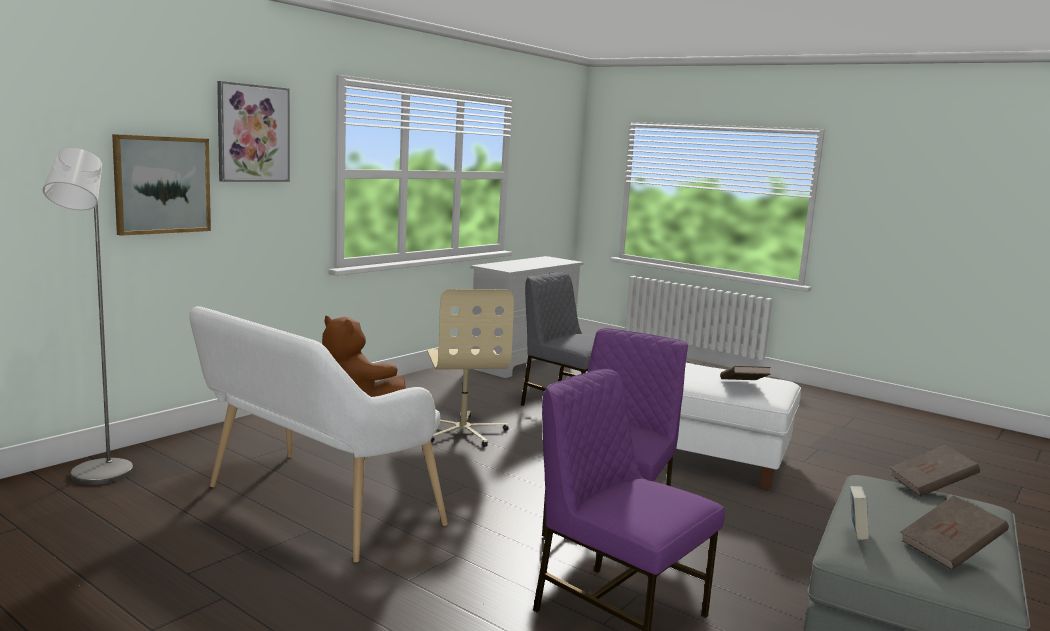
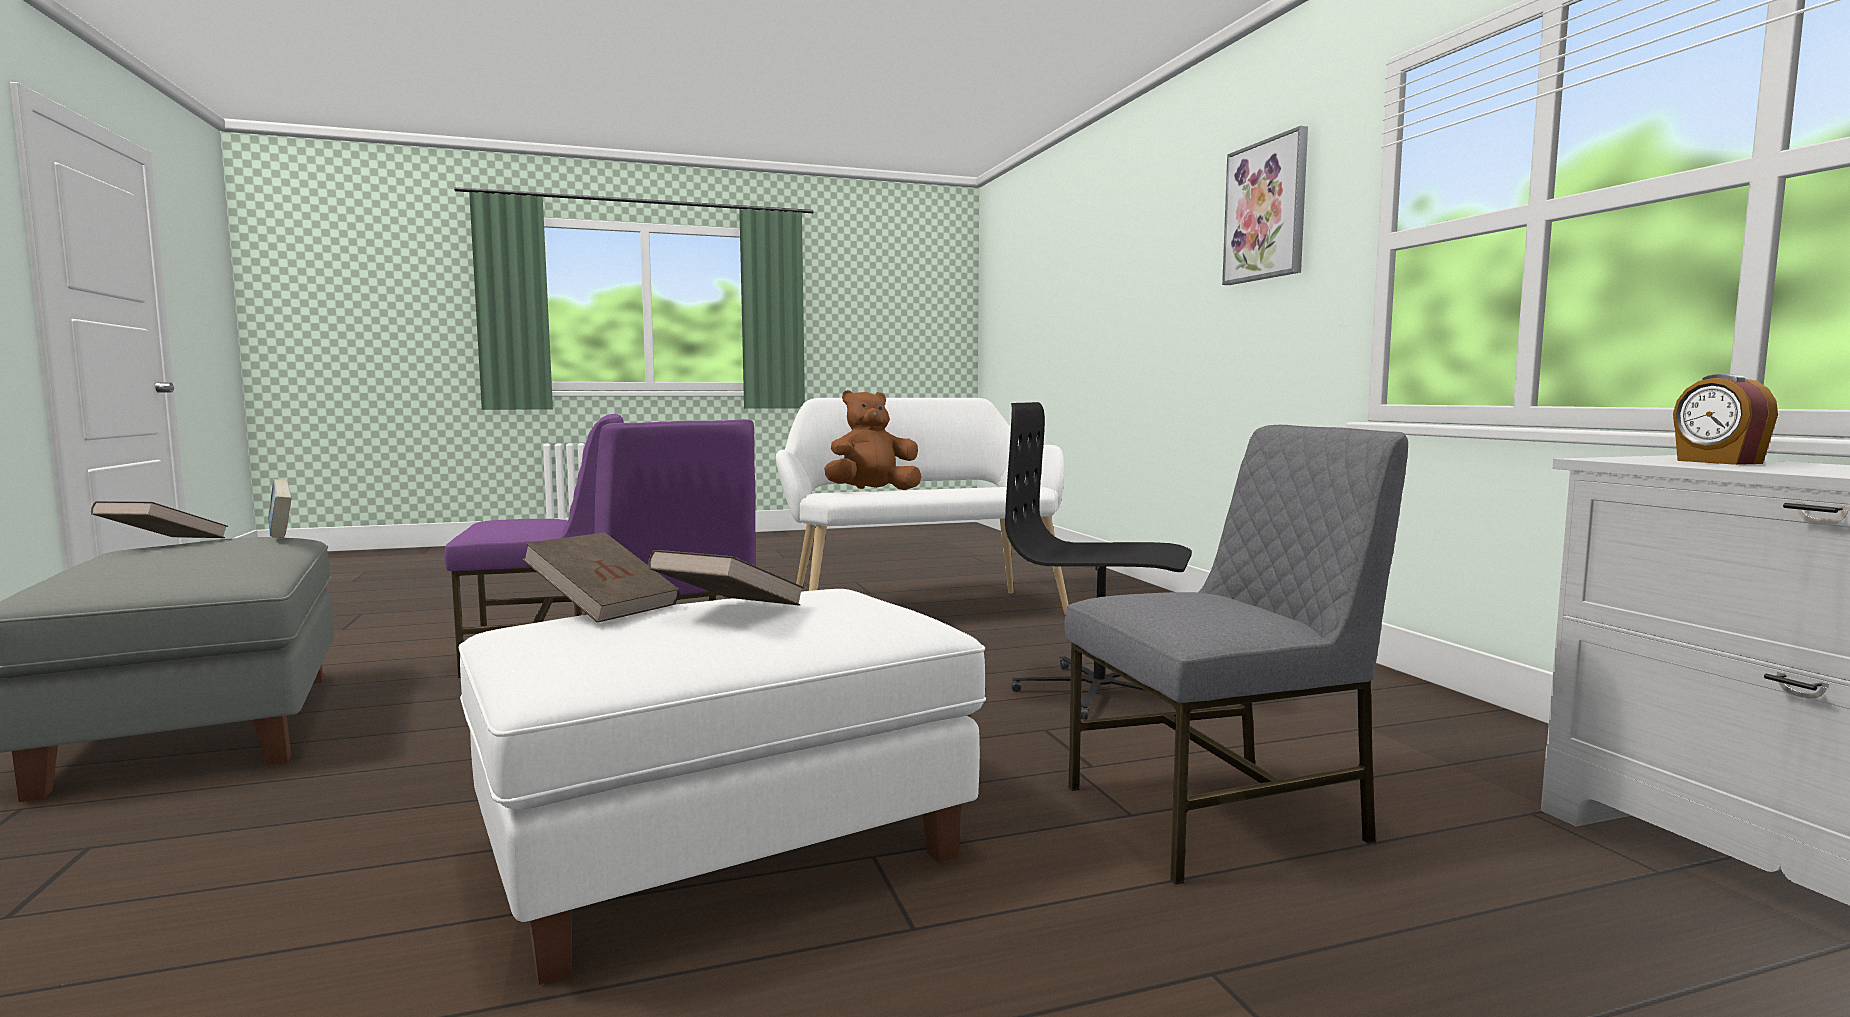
camera: 125 degrees right, 5 degrees down
grey floor lamp [43,147,133,485] -> none
picture [112,134,211,236] -> none
beige office chair [427,289,514,447] -> black office chair [1005,402,1192,720]
brown book [890,445,980,497] -> brown book moved to [648,550,804,606]
none -> alarm clock [1673,374,1778,465]

